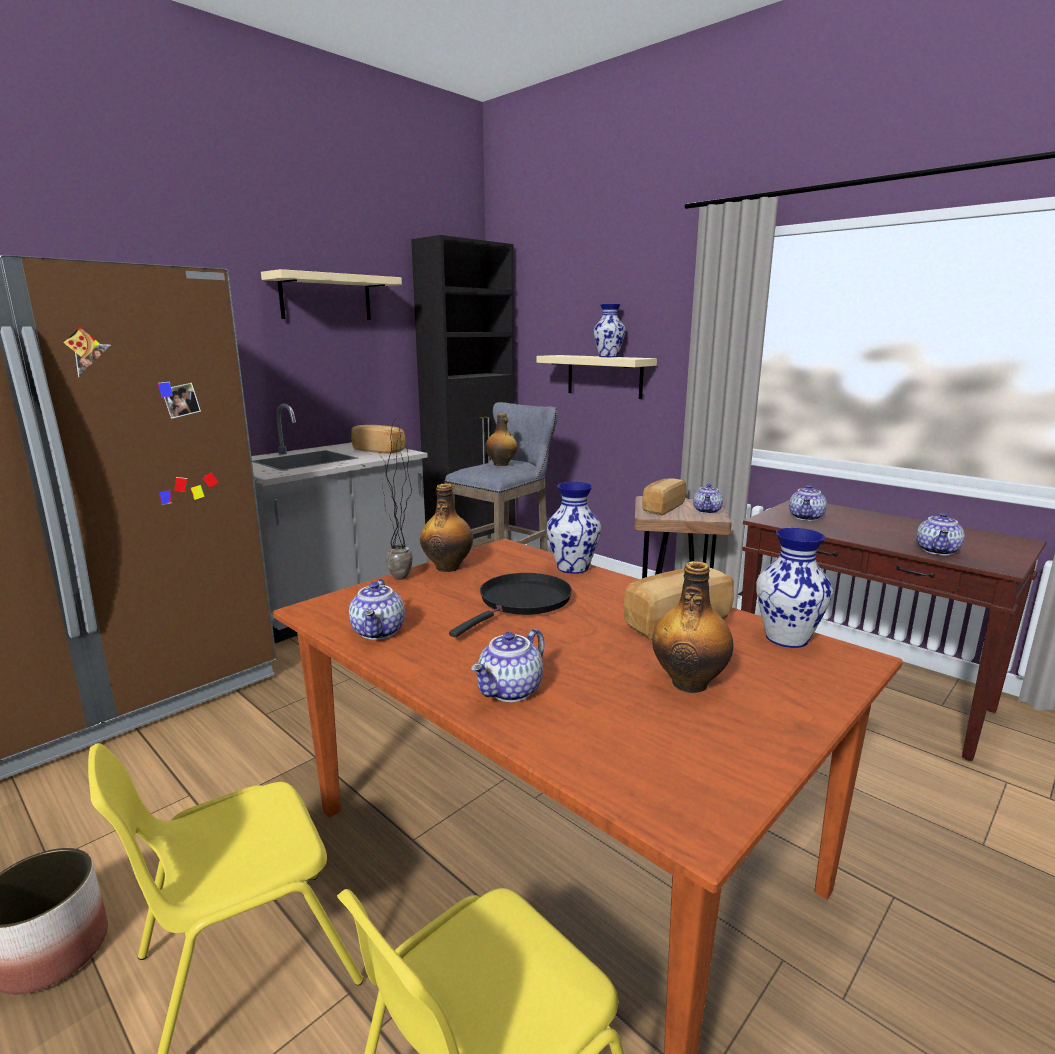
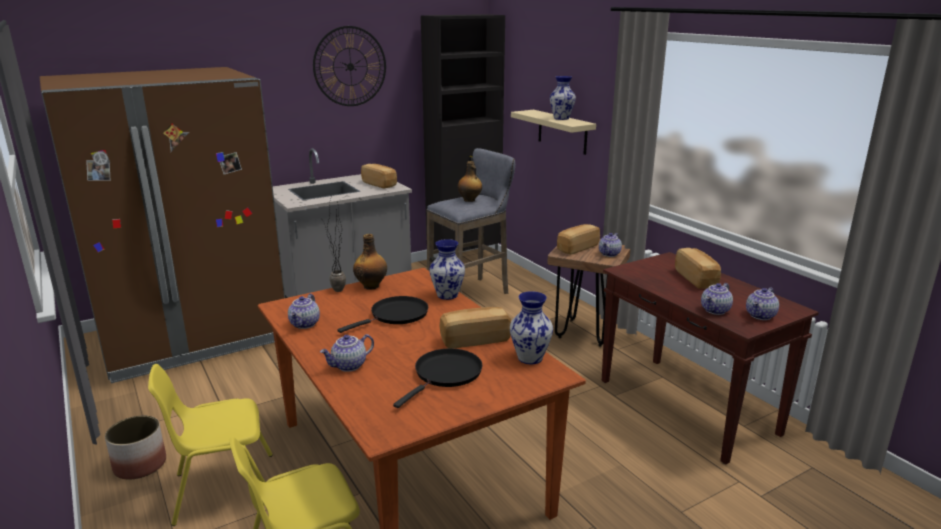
camera: 15 degrees right, 5 degrees up
beige shelf [261,269,402,320] -> wall clock [313,26,386,106]
bottle [652,561,733,693] -> black frying pan [393,348,482,408]
teapot [789,485,827,521] -> teapot moved to [746,287,779,320]
none -> bread [675,248,721,289]

